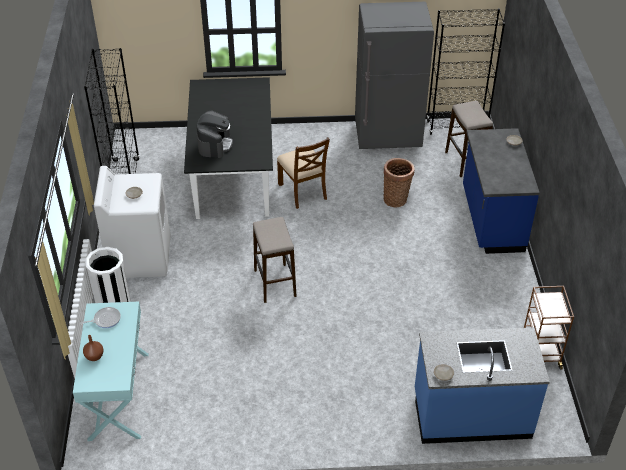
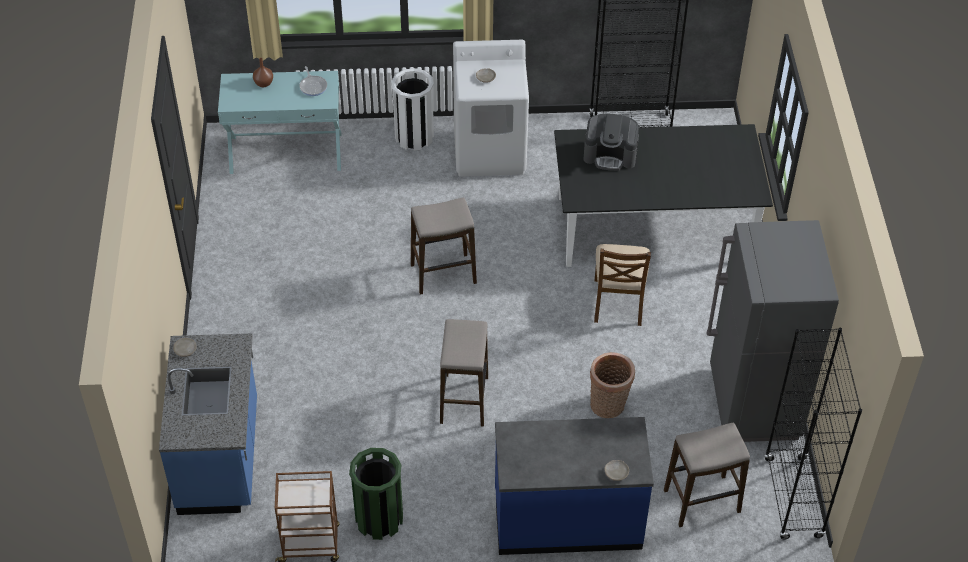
camera: 90 degrees right, 5 degrees up
brown chair [277,137,330,209] -> brown chair turned 60 degrees counterclockwise [594,244,651,326]
none -> green trash can [349,448,403,540]
none -> stool [440,319,488,427]

